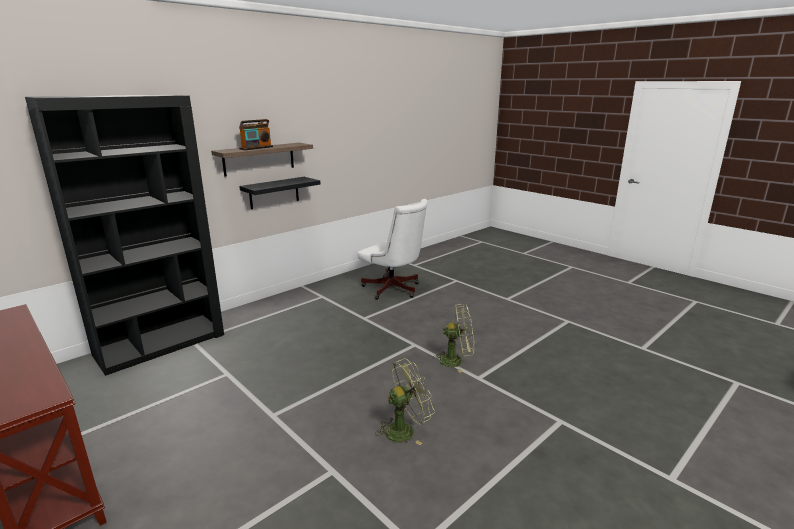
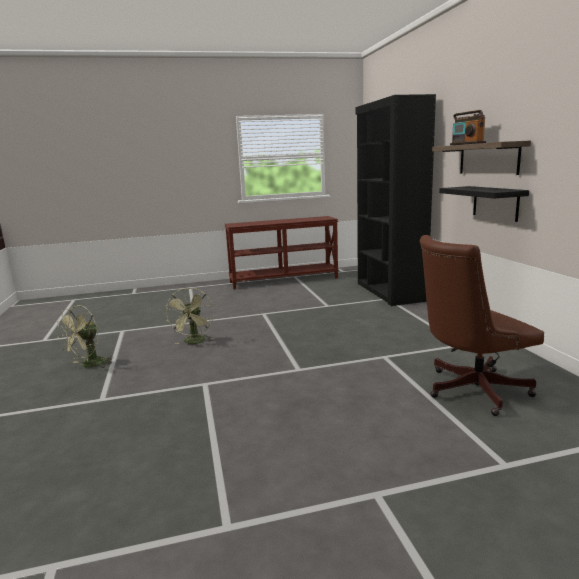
camera: 120 degrees right, 5 degrees down
white office chair [358,199,428,300] -> brown office chair [420,235,544,416]
green fan [433,304,474,373] -> green fan moved to [57,305,113,368]

